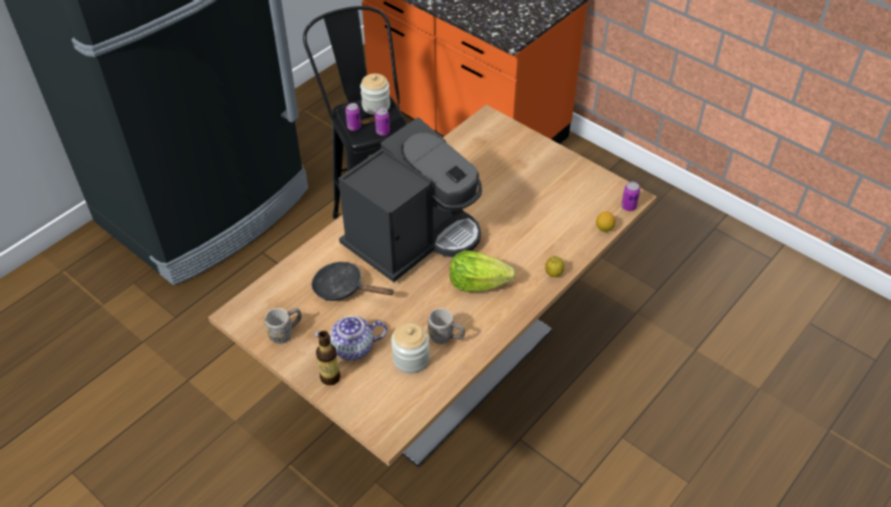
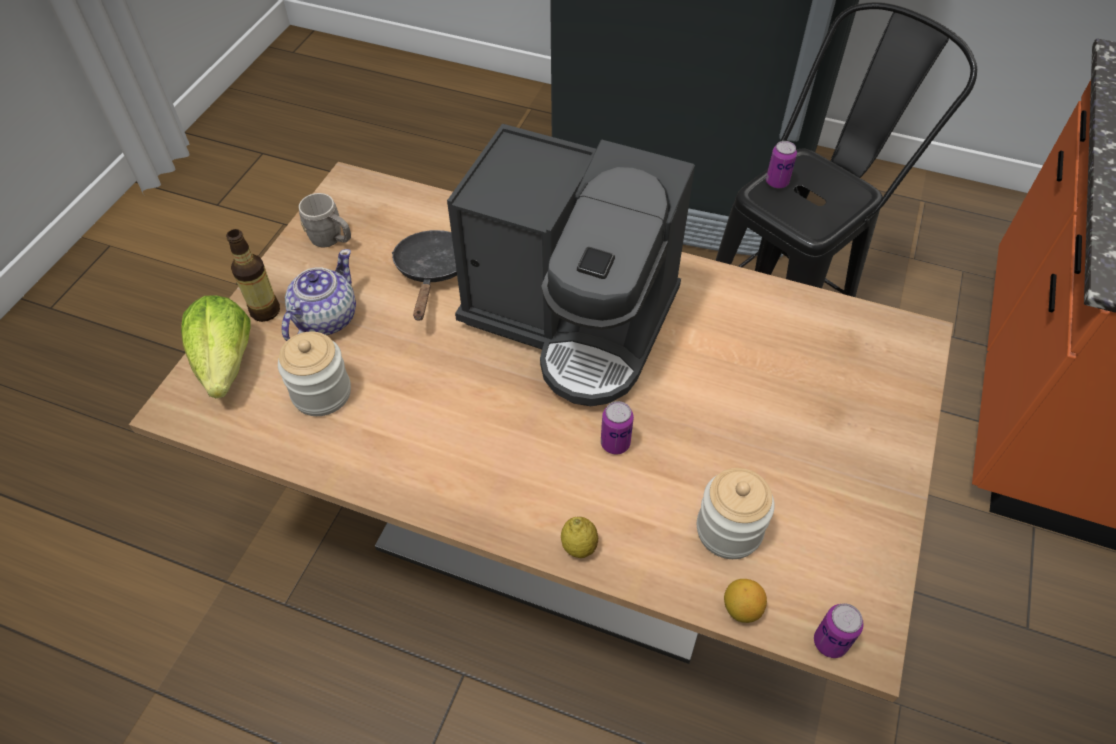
camera: 70 degrees right, 5 degrees up
teapot [314,316,387,360] -> teapot turned 60 degrees clockwise [281,249,356,341]
jar [360,73,390,115] -> jar moved to [697,468,775,559]
can [375,108,390,136] -> can moved to [601,401,634,454]
grey mug [428,308,465,344] -> none
lettuce [450,250,516,292] -> lettuce moved to [181,295,250,398]

